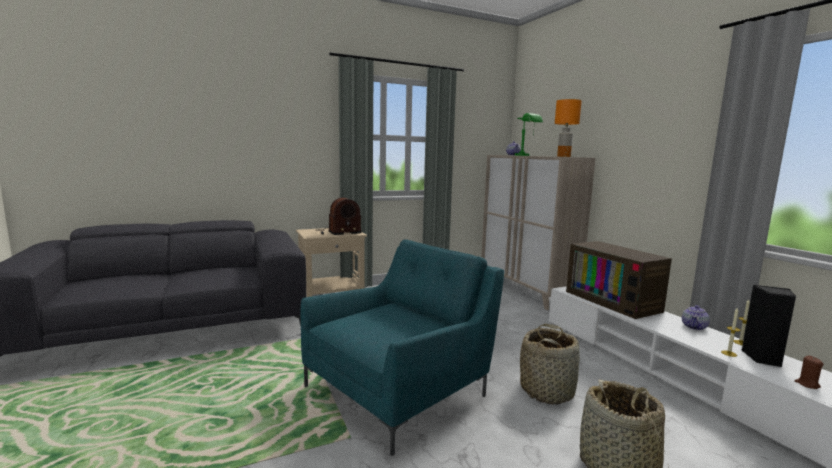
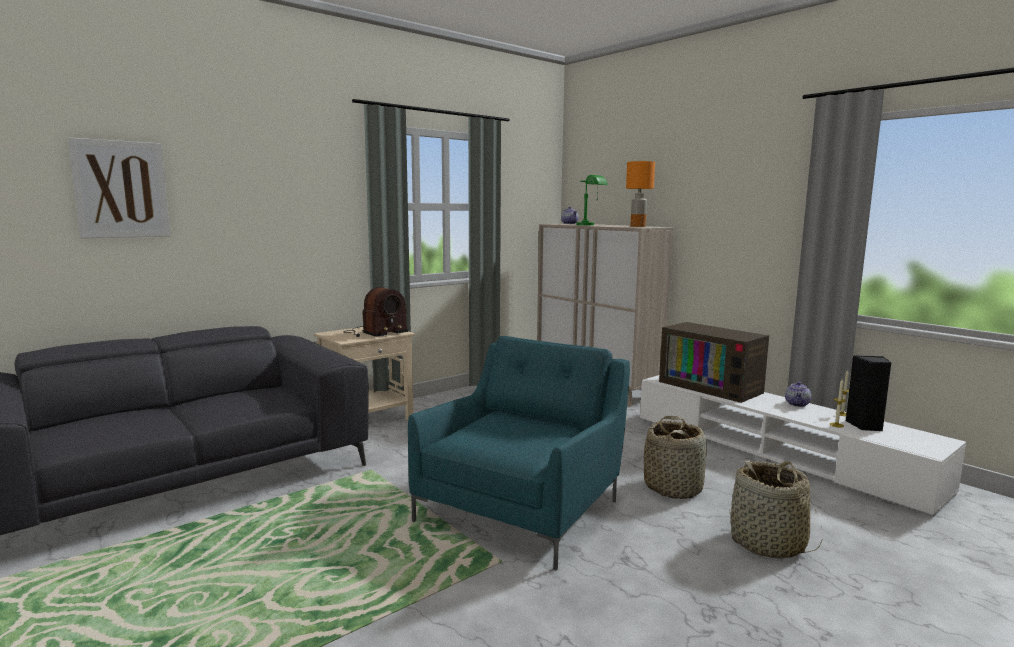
camera: 15 degrees left, 0 degrees up
brown candle [795,356,824,389] -> none
none -> picture [68,137,170,238]

